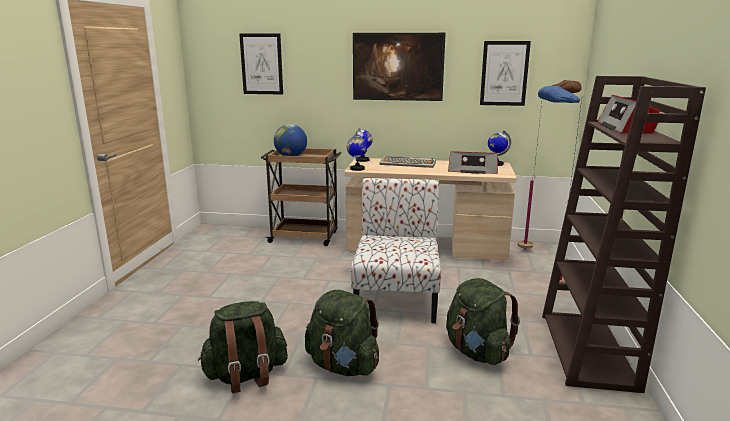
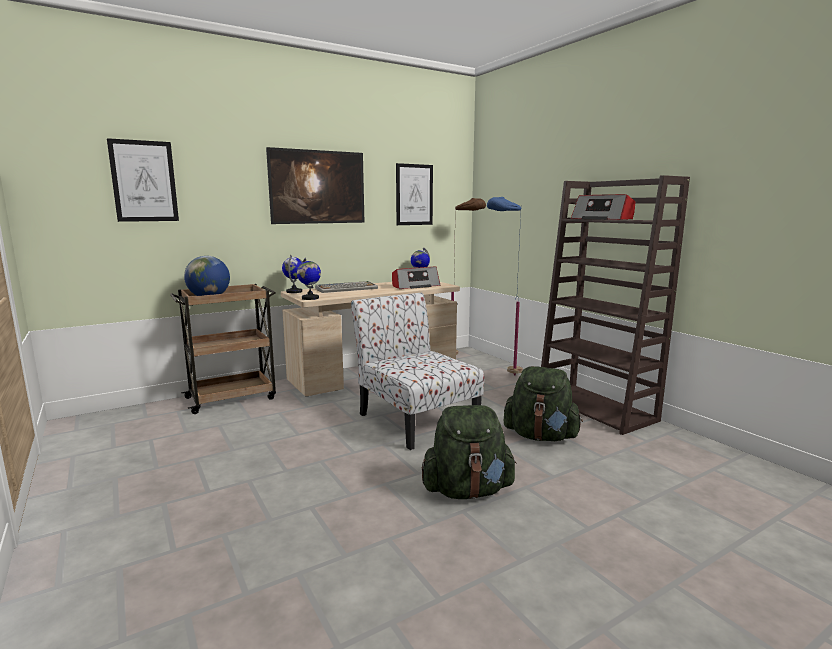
camera: 40 degrees left, 5 degrees down
green backpack [198,301,288,394] -> none

